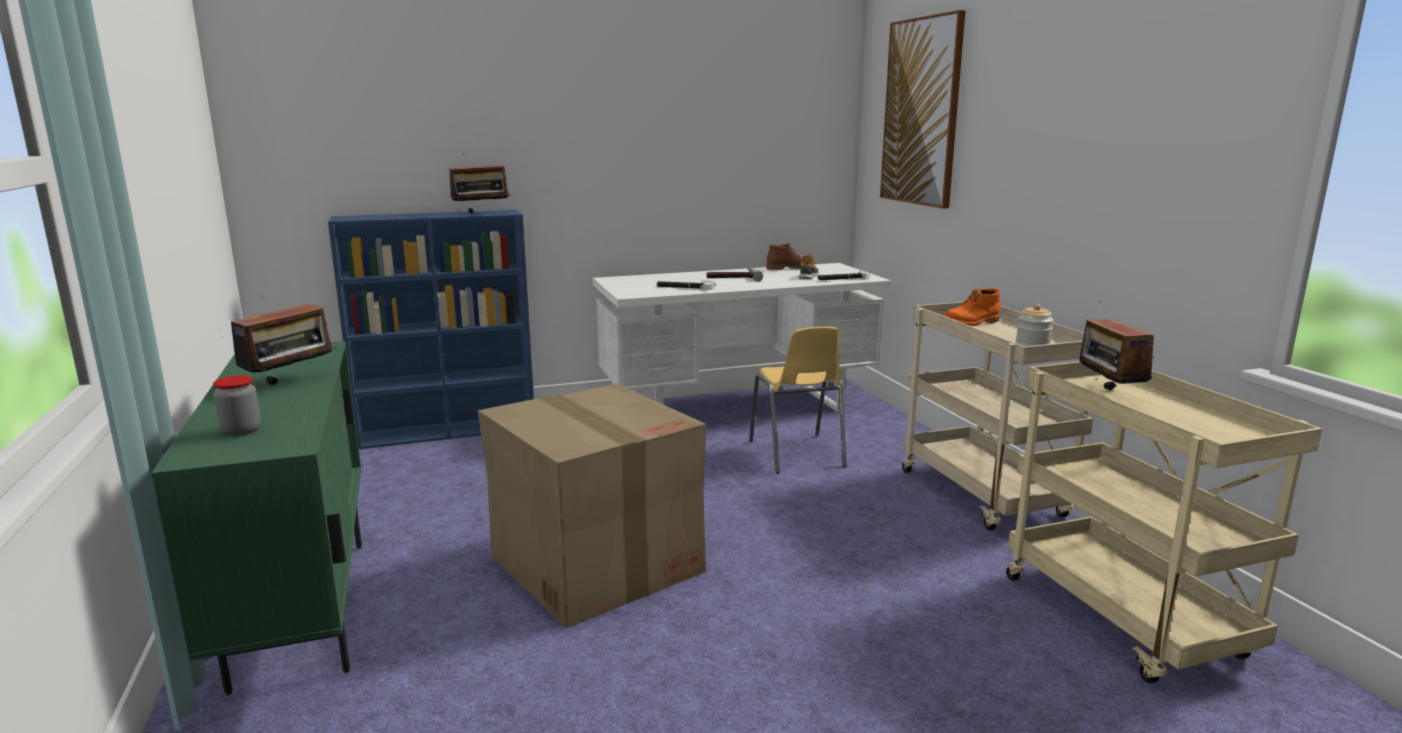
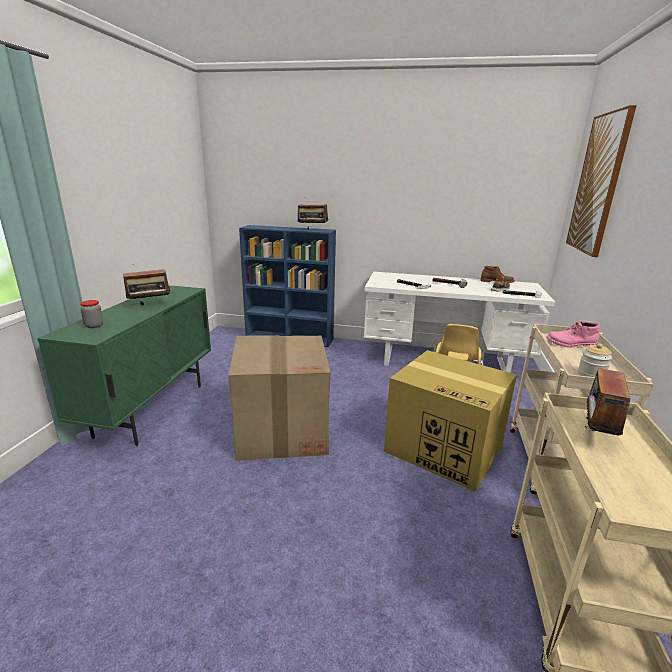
camera: 30 degrees right, 5 degrees up
orange boot [944,288,1000,326] -> pink boot [546,321,600,348]
none -> cardboard box [384,350,517,492]

